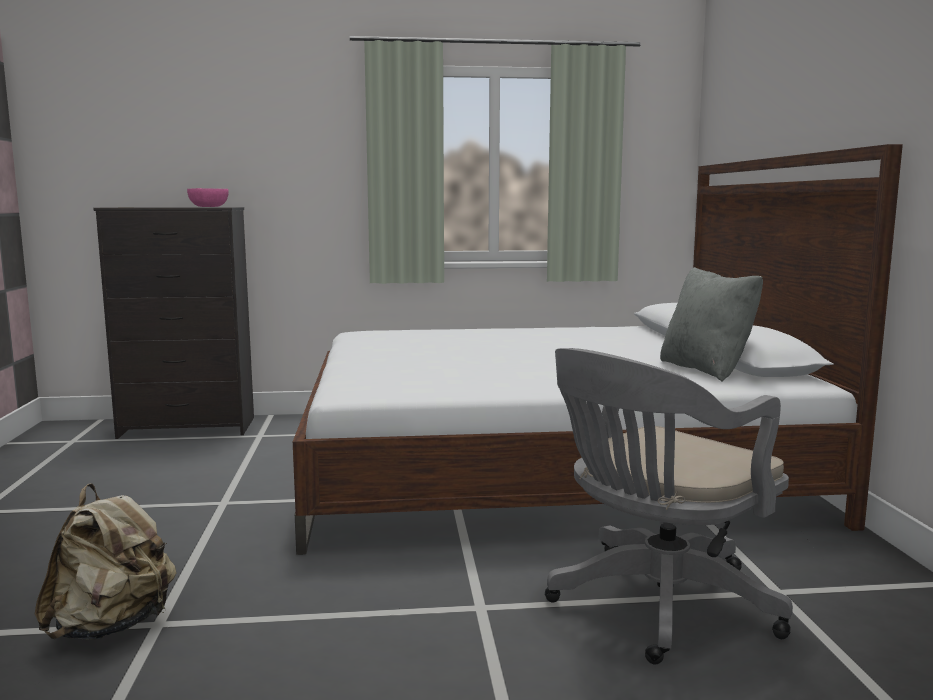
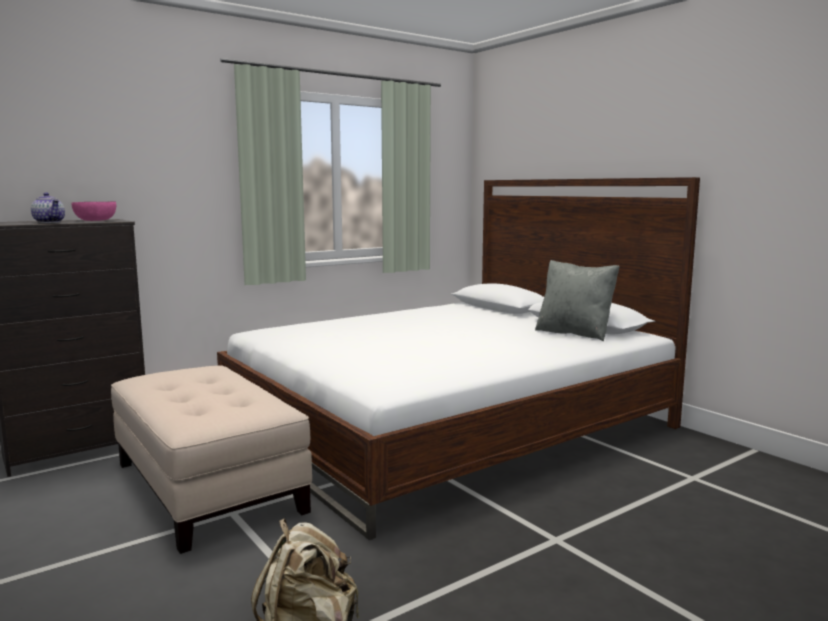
camera: 30 degrees left, 0 degrees up
grey office chair [545,348,793,664] -> none
none -> teapot [31,193,65,223]
none -> beige ottoman [111,366,312,554]

